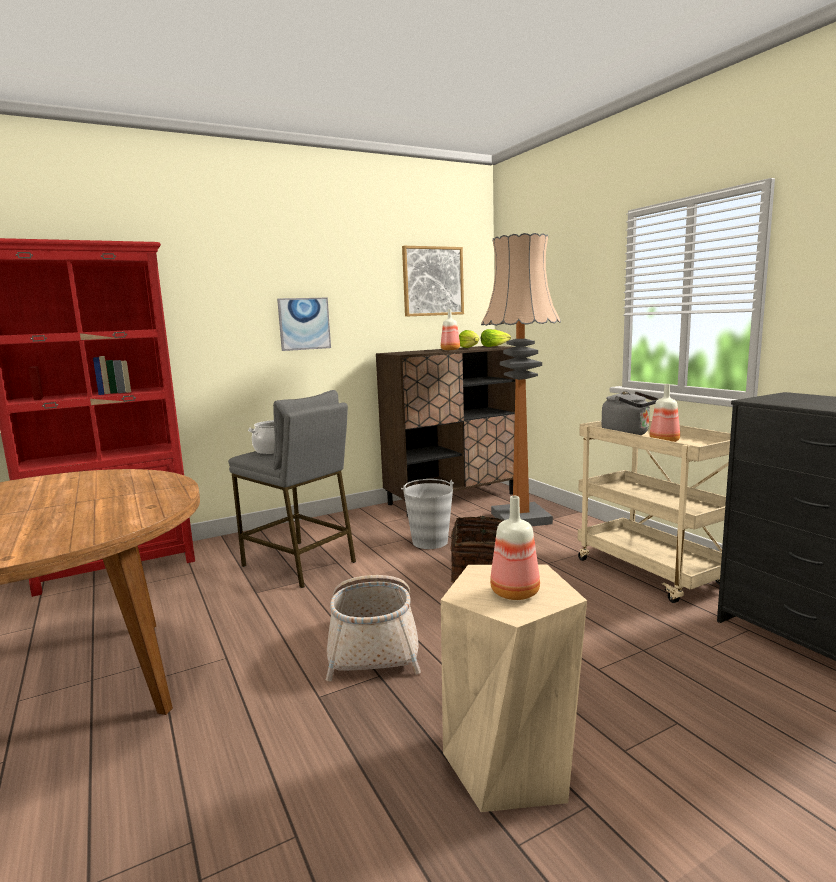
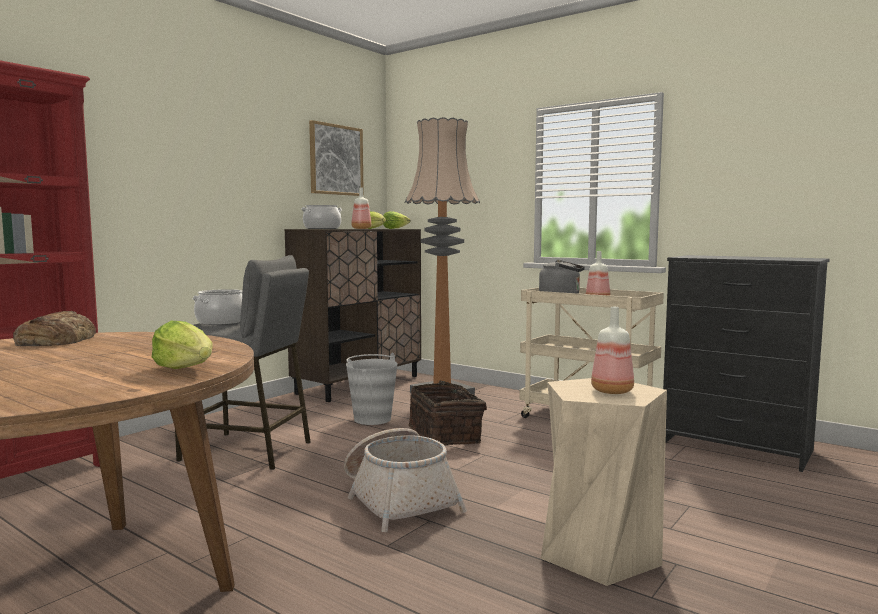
camera: 25 degrees left, 5 degrees down
picture [277,298,331,351] -> none
none -> bread [13,311,96,346]
none -> lettuce [152,321,213,369]
none -> cooking pot [301,205,342,229]

